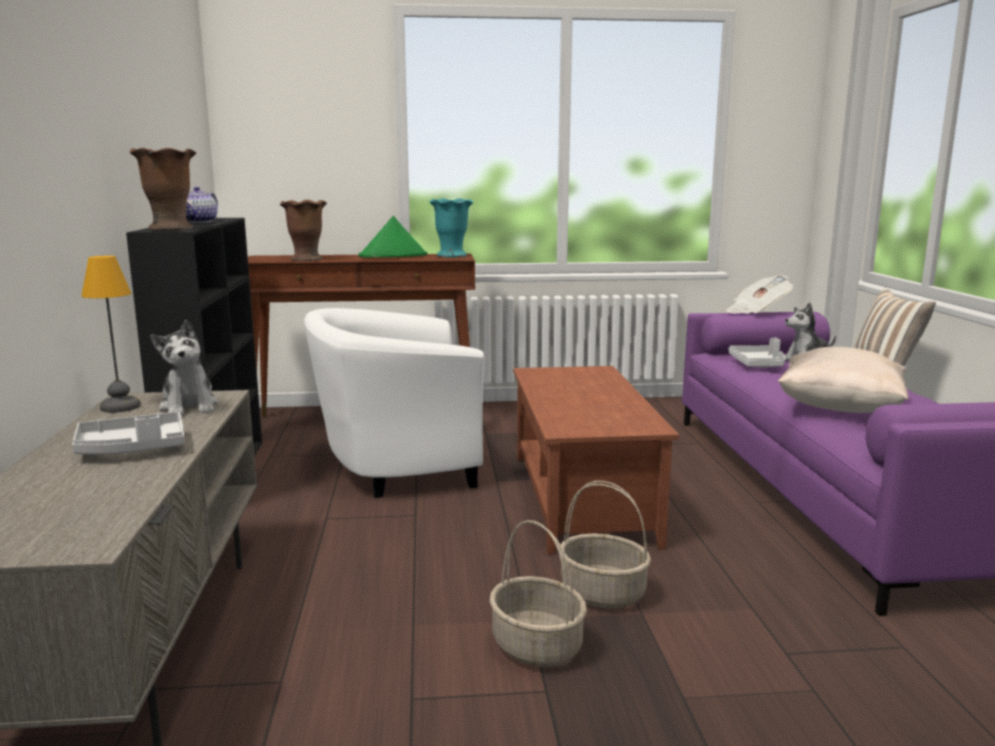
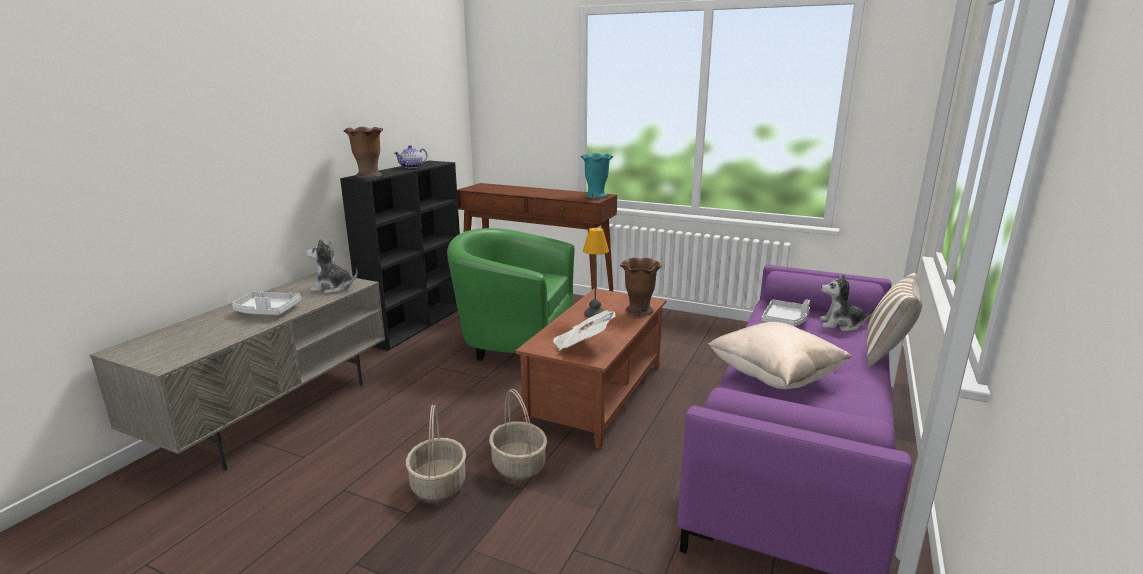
camera: 30 degrees right, 5 degrees up
table lamp [81,256,141,413] -> table lamp moved to [583,228,609,317]
plush toy [150,320,219,416] -> plush toy turned 90 degrees clockwise [306,239,358,294]
brown vase [280,200,327,261] -> brown vase moved to [620,258,662,316]
white armchair [304,308,485,498] -> green armchair [447,228,575,361]
green hat [358,216,427,257] -> none
newspaper [726,275,793,314] -> newspaper moved to [553,310,616,351]

